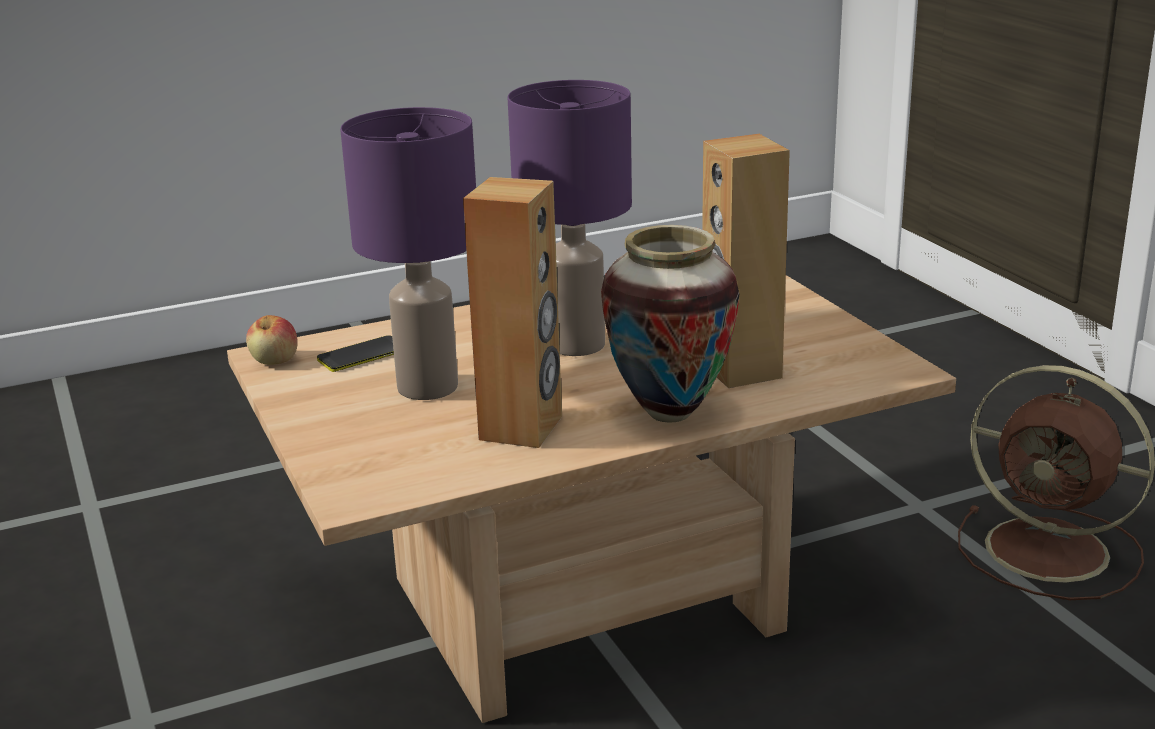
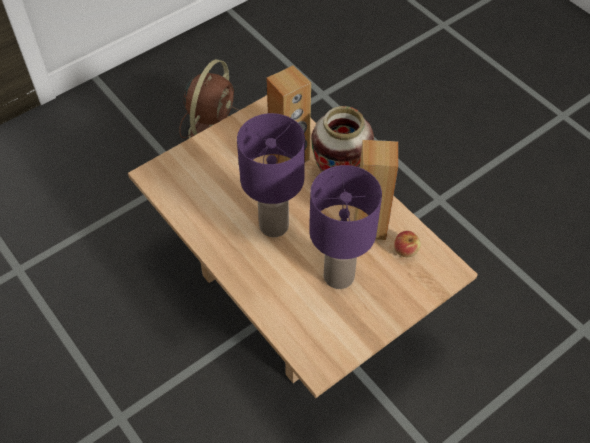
camera: 105 degrees left, 30 degrees up
apple [246,315,298,365] -> apple moved to [394,231,421,257]
phone [317,335,394,372] -> none

